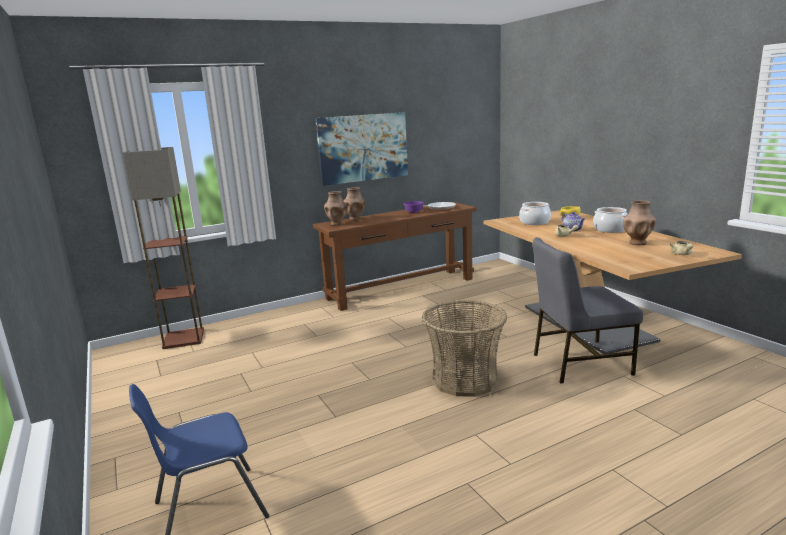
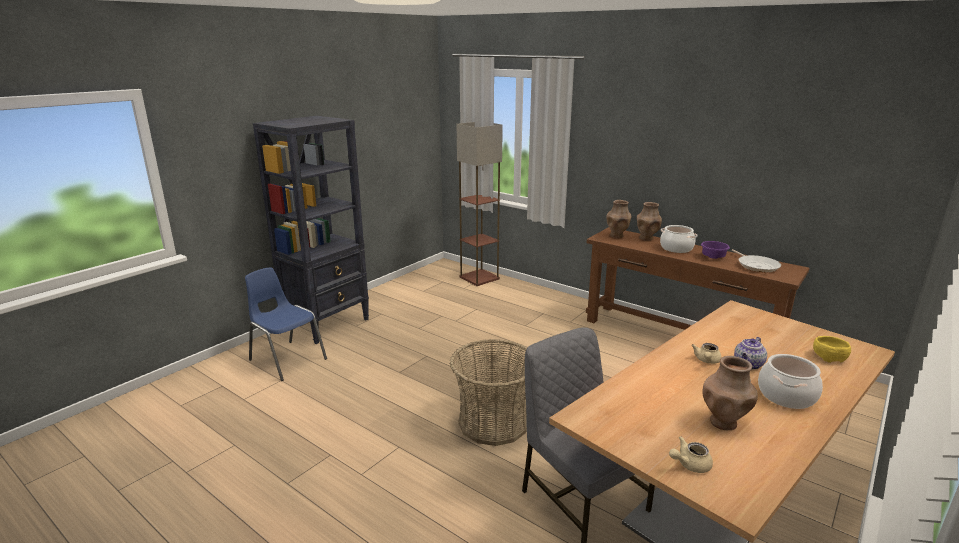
camera: 65 degrees right, 5 degrees up
picture [315,112,408,186] -> none
cooking pot [519,202,551,225] -> cooking pot moved to [660,225,697,253]
none -> black bookcase [253,116,369,344]

